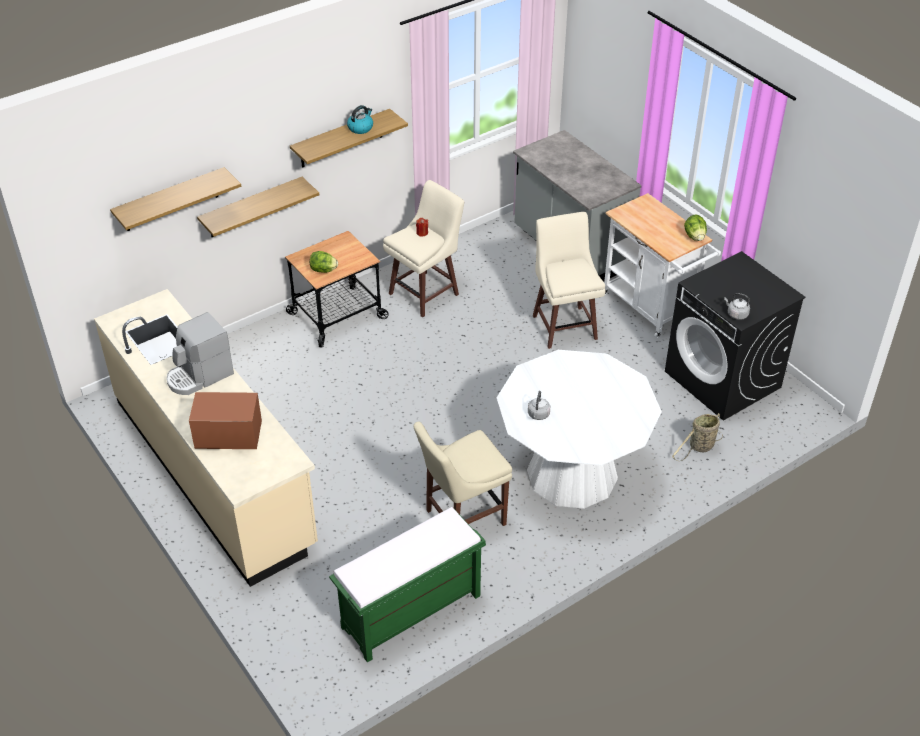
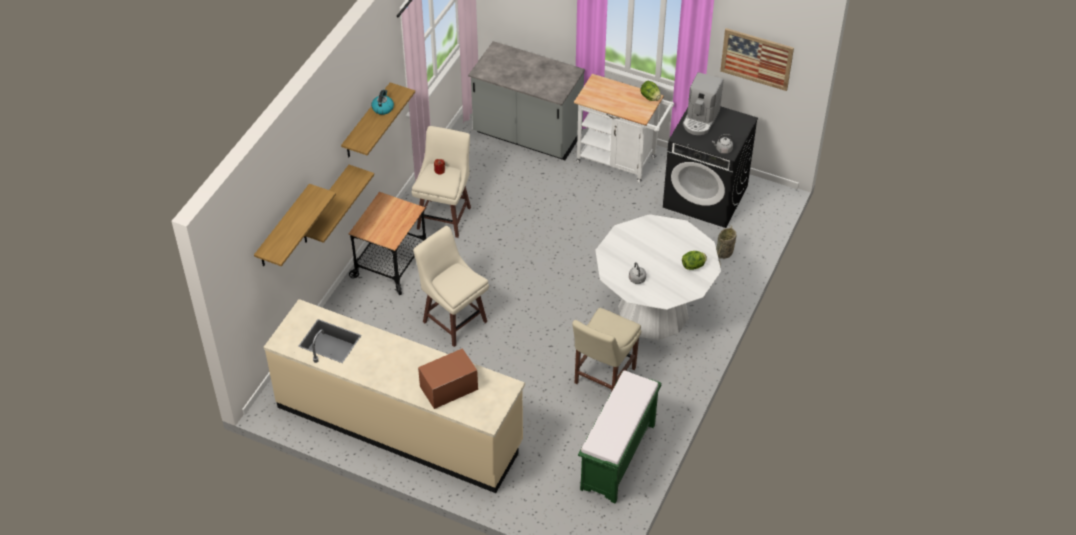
camera: 30 degrees left, 5 degrees up
coffee machine [166,312,234,395] -> coffee machine moved to [683,72,723,135]
lettuce [310,251,338,273] -> lettuce moved to [682,251,707,270]
beige stool [533,212,606,349] -> beige stool moved to [413,226,489,347]
none -> picture [720,28,794,91]

